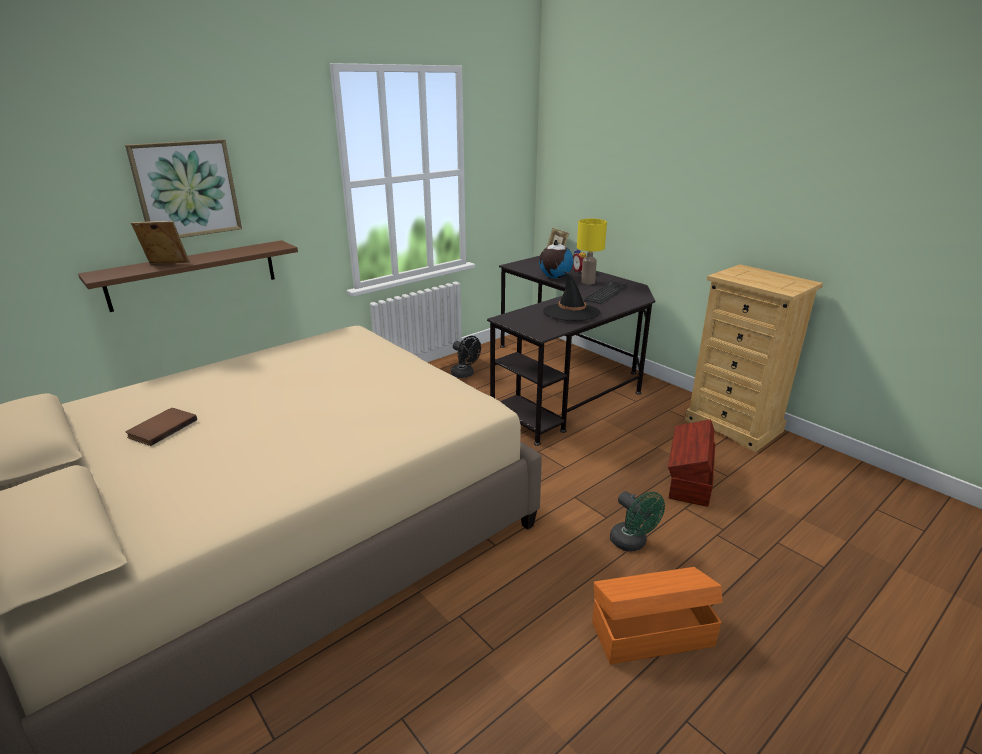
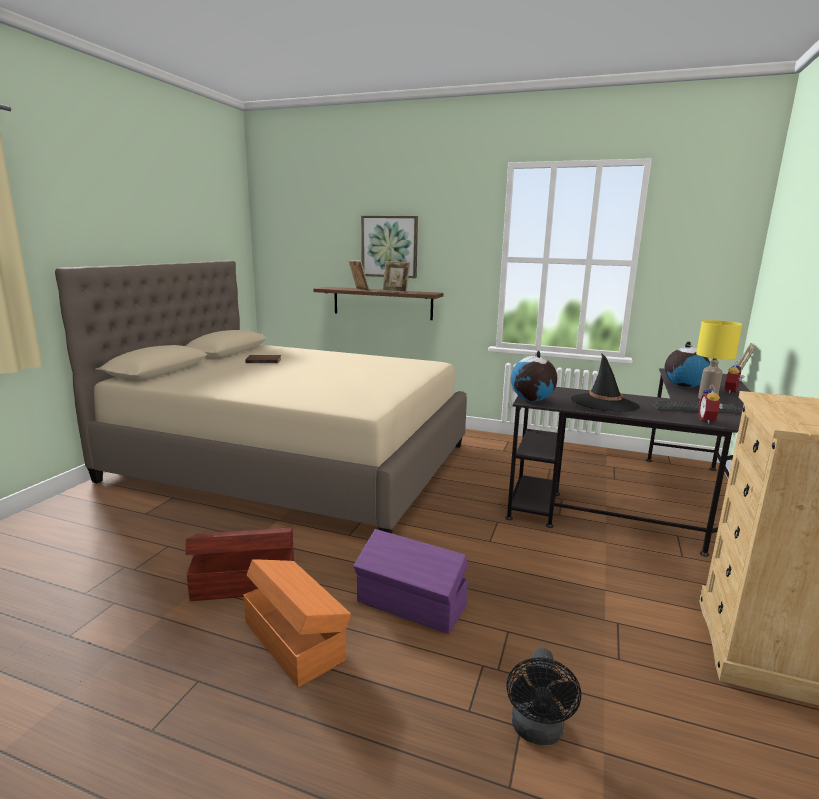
camera: 60 degrees right, 10 degrees down
black fan [451,336,481,378] -> black fan moved to [507,648,581,745]
green fan [610,491,665,551] -> purple storage box [353,529,468,634]
brown storage box [668,419,715,507] -> brown storage box moved to [186,528,294,601]
none -> picture frame [382,261,410,293]
none -> globe [511,350,557,401]
none -> alarm clock [698,384,723,424]

